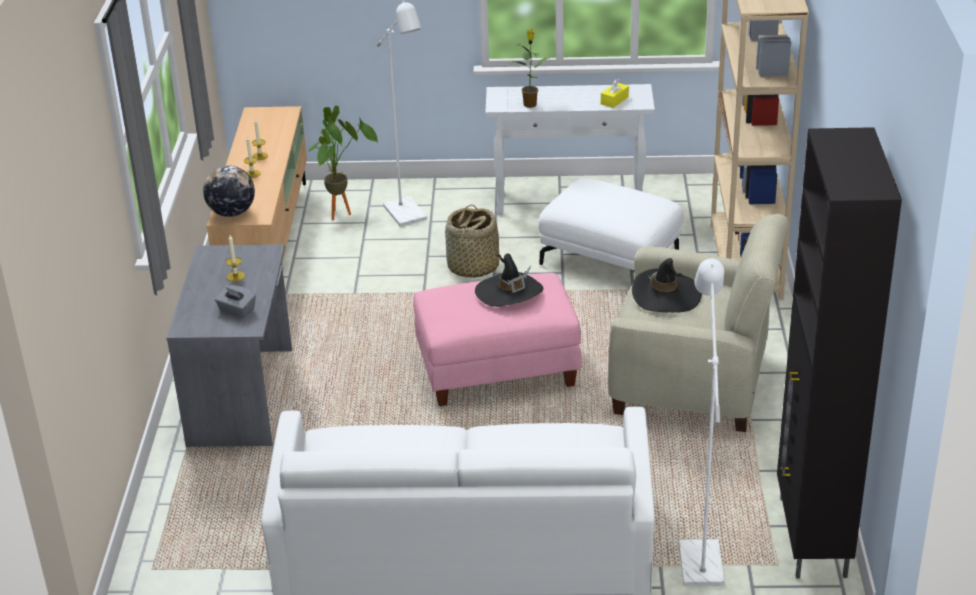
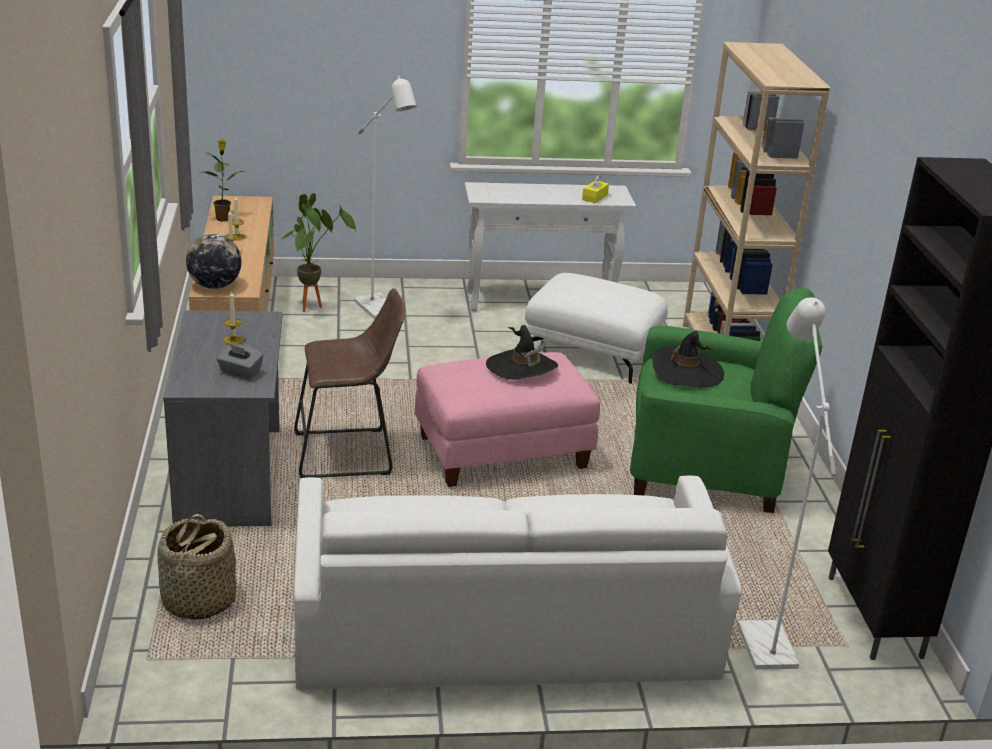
camera: 10 degrees left, 5 degrees down
basket [445,204,499,278] -> basket moved to [157,514,236,620]
potted plant [508,29,549,108] -> potted plant moved to [197,140,244,222]
beige armchair [608,214,788,432] -> green armchair [630,288,822,513]
none -> brown stool [294,288,406,478]

